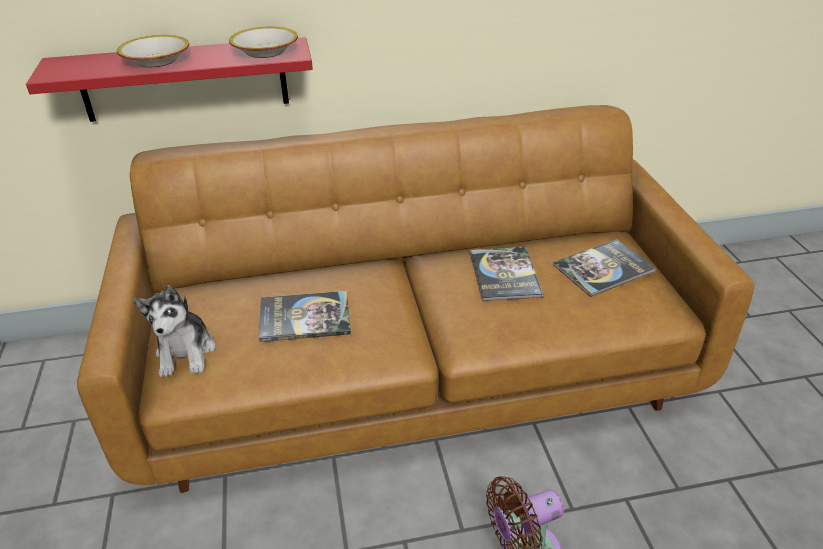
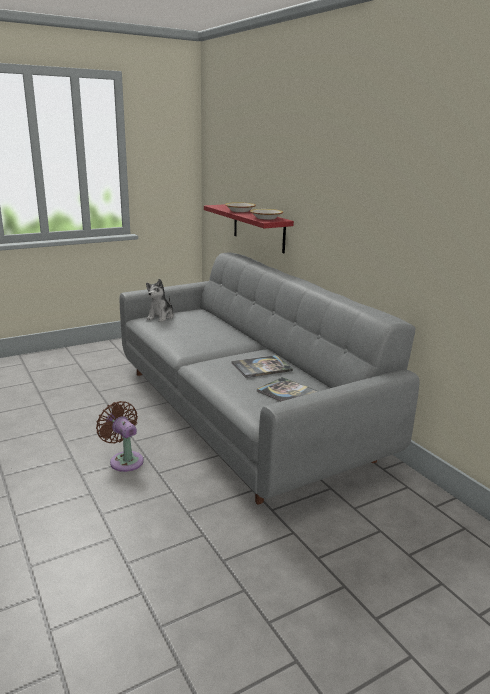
camera: 70 degrees right, 15 degrees down
brown sofa [77,105,754,493] -> grey sofa [120,252,419,505]
plush toy [133,285,215,377] -> plush toy turned 45 degrees counterclockwise [146,279,174,322]
book [259,291,351,342] -> none

